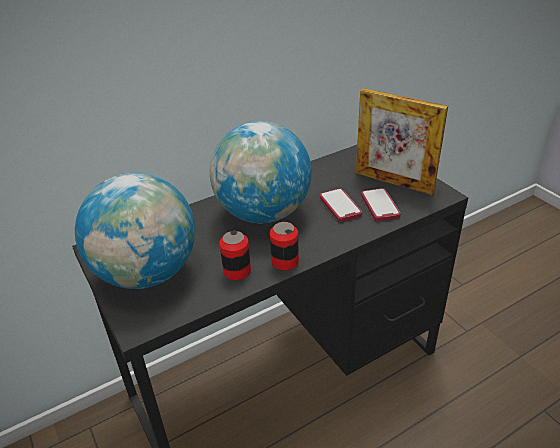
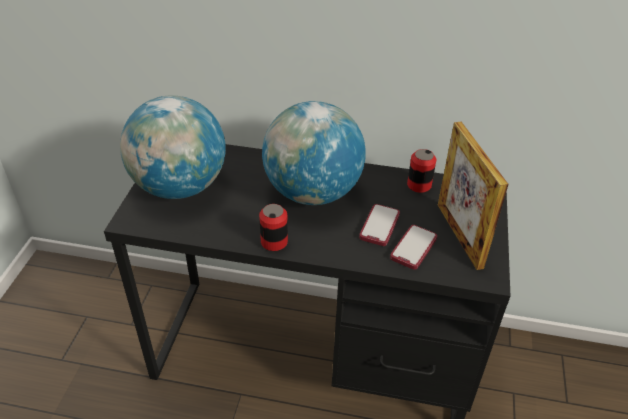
camera: 40 degrees right, 5 degrees up
can [219,231,251,280] -> can moved to [407,149,436,193]

